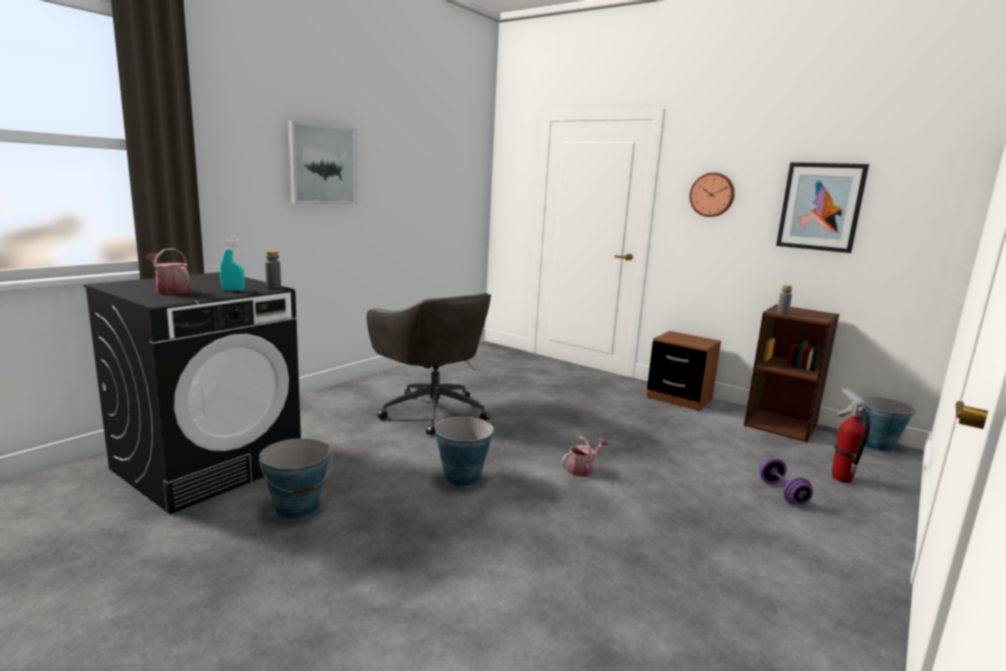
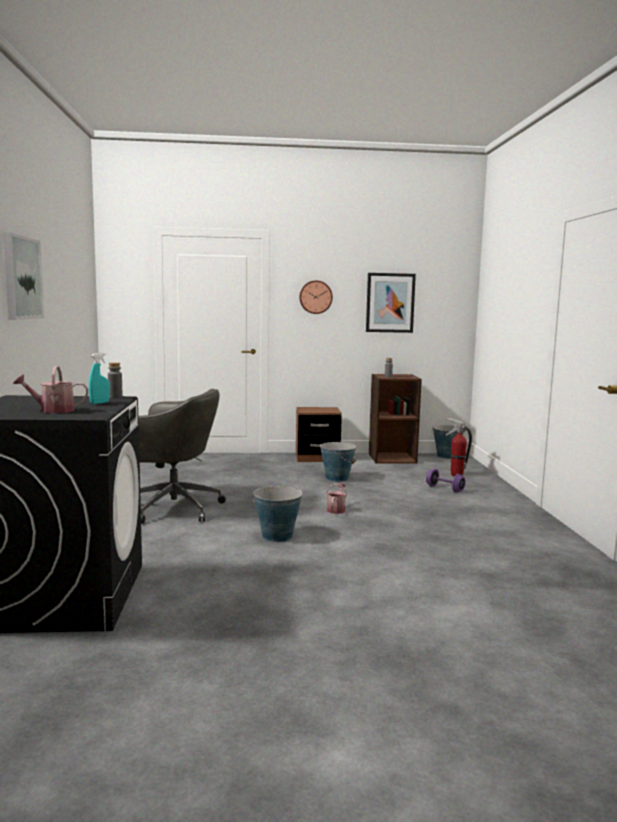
camera: 40 degrees left, 5 degrees down
bucket [259,438,332,520] -> bucket moved to [320,441,356,482]

